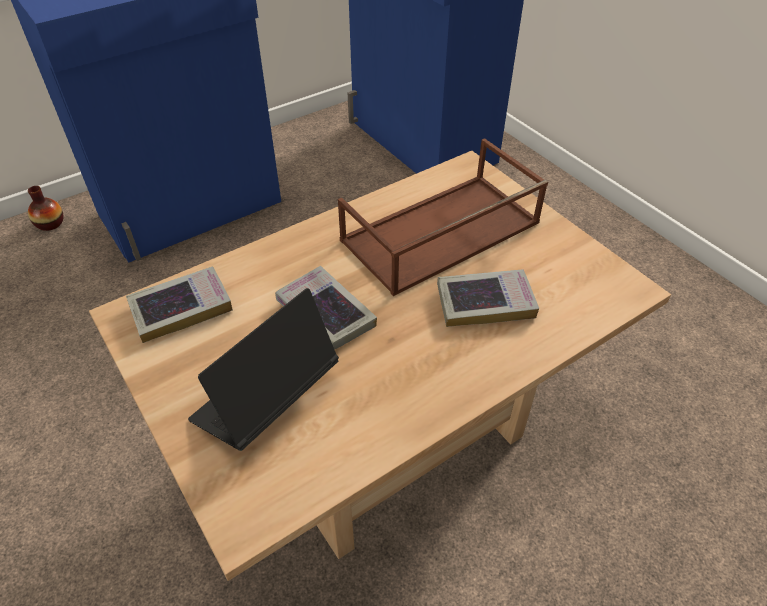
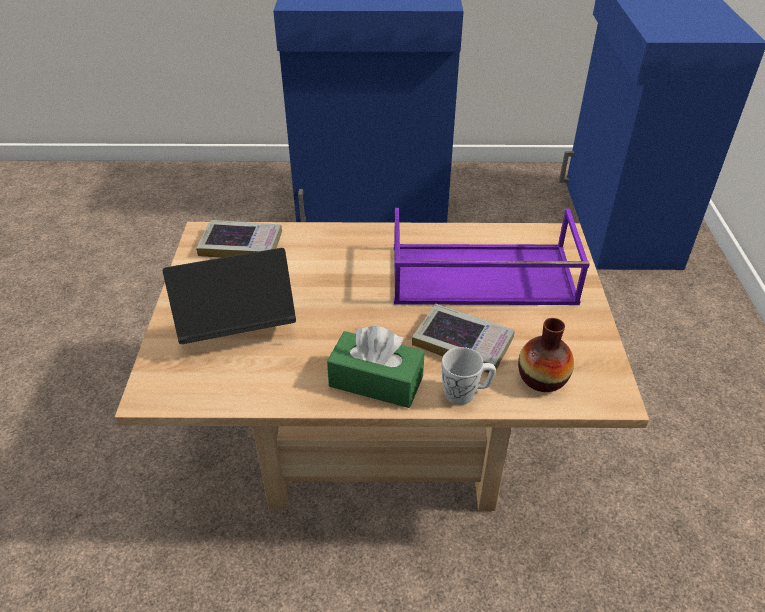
camera: 35 degrees right, 5 degrees down
vase [28,186,63,231] -> vase moved to [518,318,574,392]
book [275,266,377,350] -> none
brown tray [338,138,548,296] -> purple tray [394,208,590,305]
none -> green tissue box [327,326,425,408]
none -> white mug [442,347,496,405]

